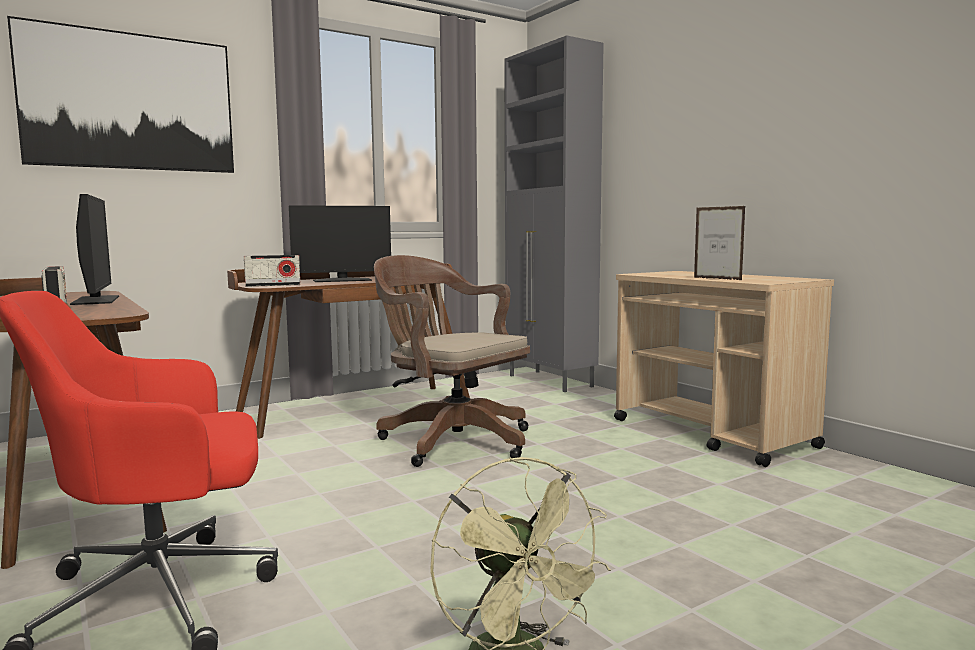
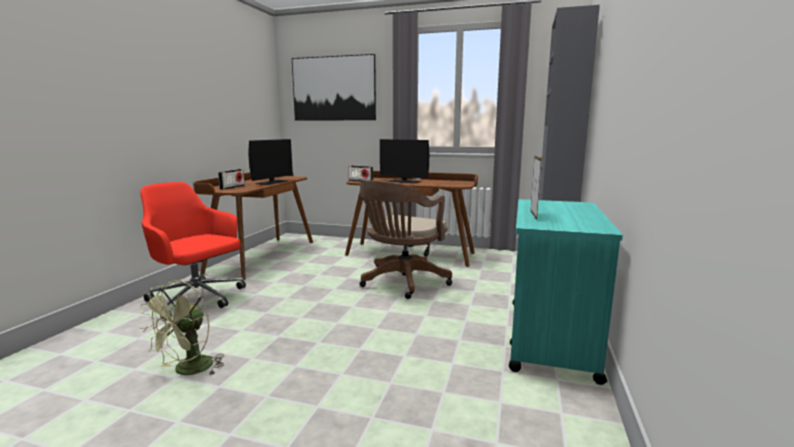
camera: 50 degrees right, 5 degrees up
brown office chair [374,255,530,467] -> brown office chair turned 150 degrees counterclockwise [360,180,452,299]
beige cart [614,271,834,467] -> turquoise cart [509,199,623,385]

